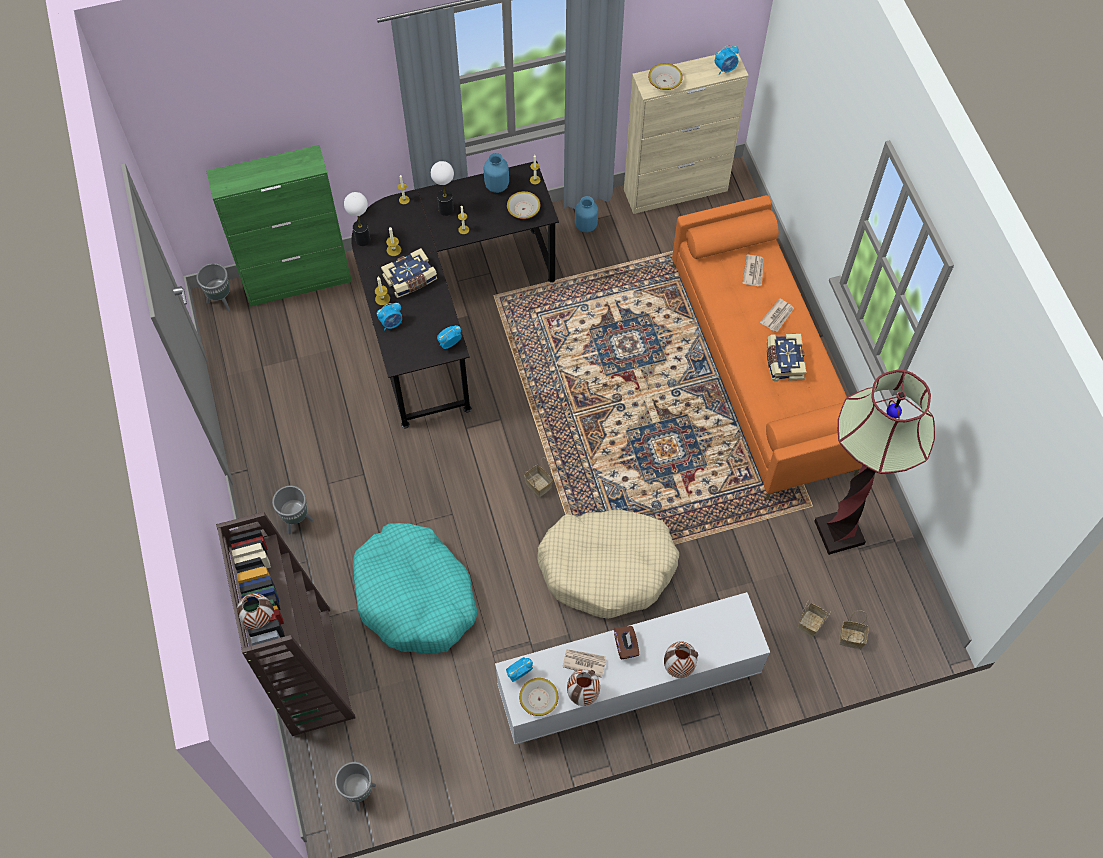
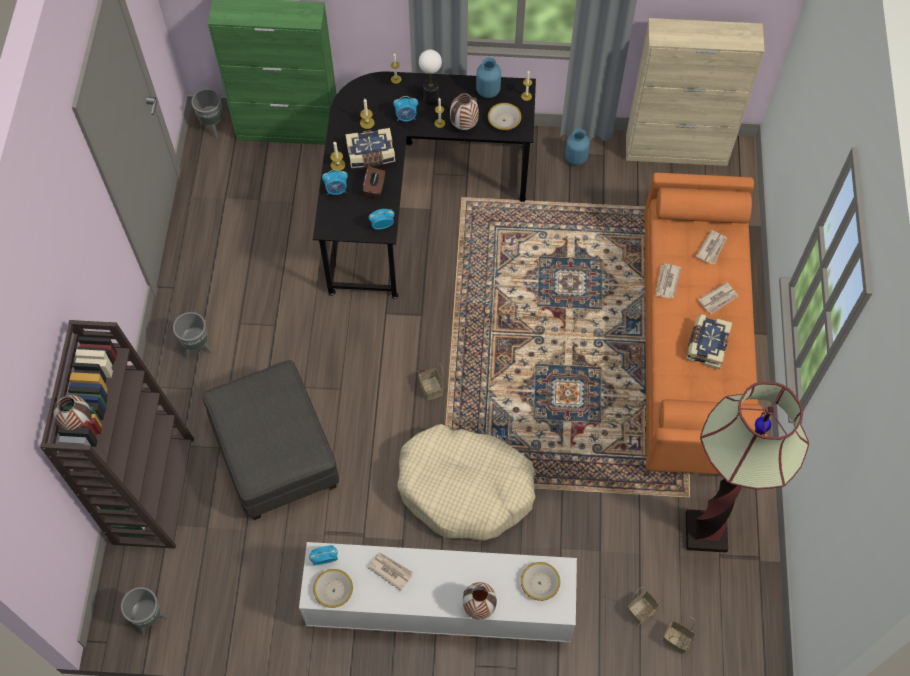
camera: 20 degrees right, 0 degrees up
table lamp [344,192,371,246] -> none
turquoise dog bed [353,523,477,653] -> grey ottoman [202,360,339,520]
vase [567,669,600,706] -> vase moved to [450,93,479,130]
brown tissue box [614,626,639,659] -> brown tissue box moved to [363,166,385,198]
bowl [648,63,683,90] -> bowl moved to [521,562,560,601]
alarm clock [715,45,739,74] -> alarm clock moved to [393,96,418,122]
none -> newspaper [655,264,681,298]

